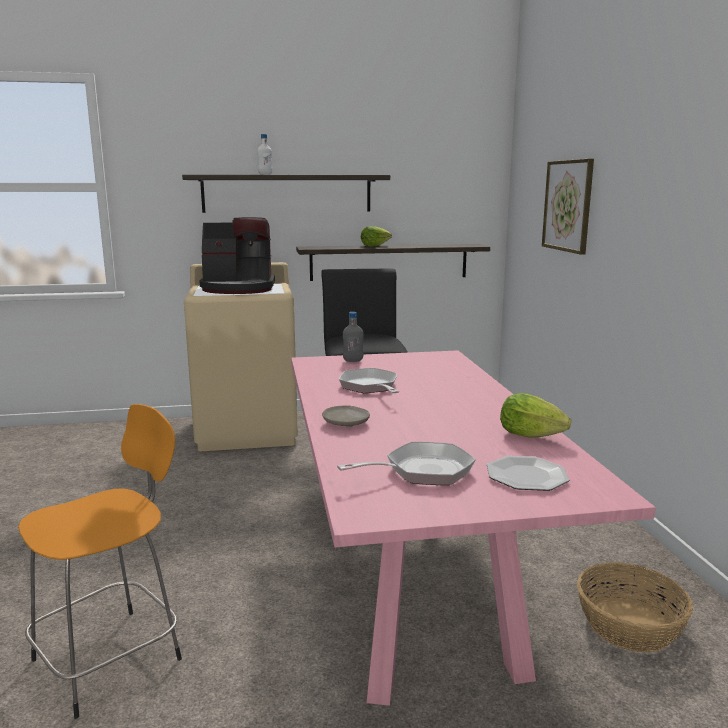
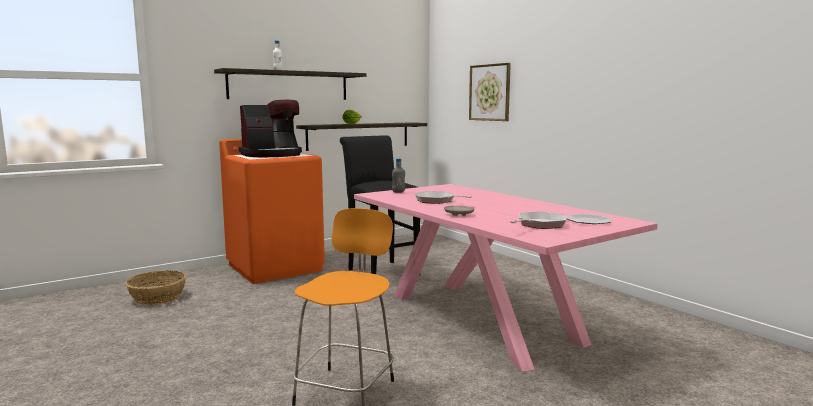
camera: 25 degrees left, 5 degrees down
beige washing machine [184,262,298,451] -> orange washing machine [219,139,325,284]
lettuce [500,393,571,438] -> none
basket [577,562,693,652] -> basket moved to [125,270,186,305]

